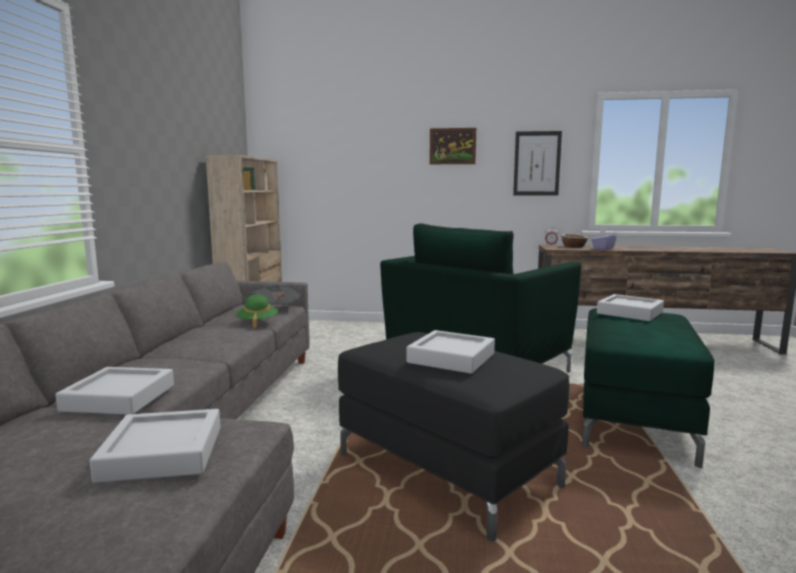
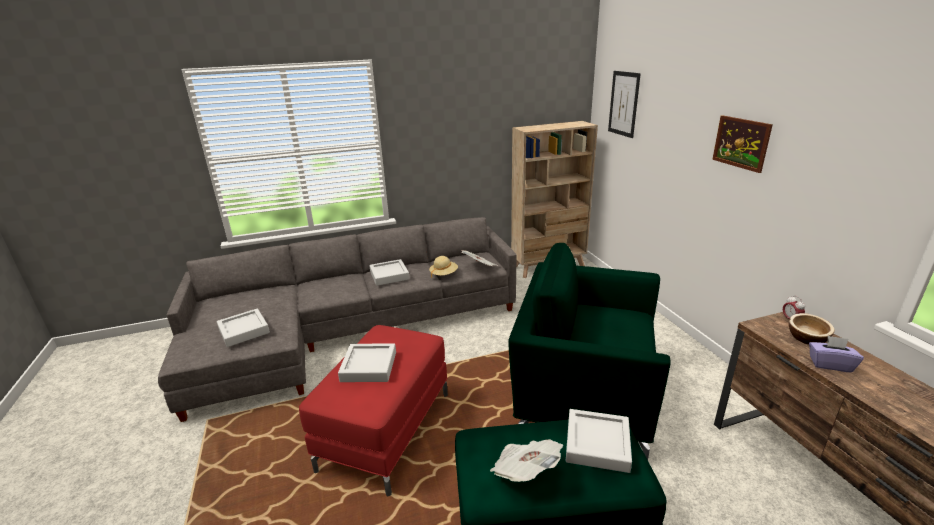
camera: 65 degrees right, 15 degrees up
grey tray [55,367,174,415] -> grey tray moved to [369,259,410,286]
green hat [236,295,278,328] -> beige hat [429,256,458,278]
black ottoman [338,332,569,542] -> red ottoman [299,325,448,496]
picture [513,131,562,196] -> picture moved to [608,71,641,138]
none -> newspaper [490,439,563,482]

